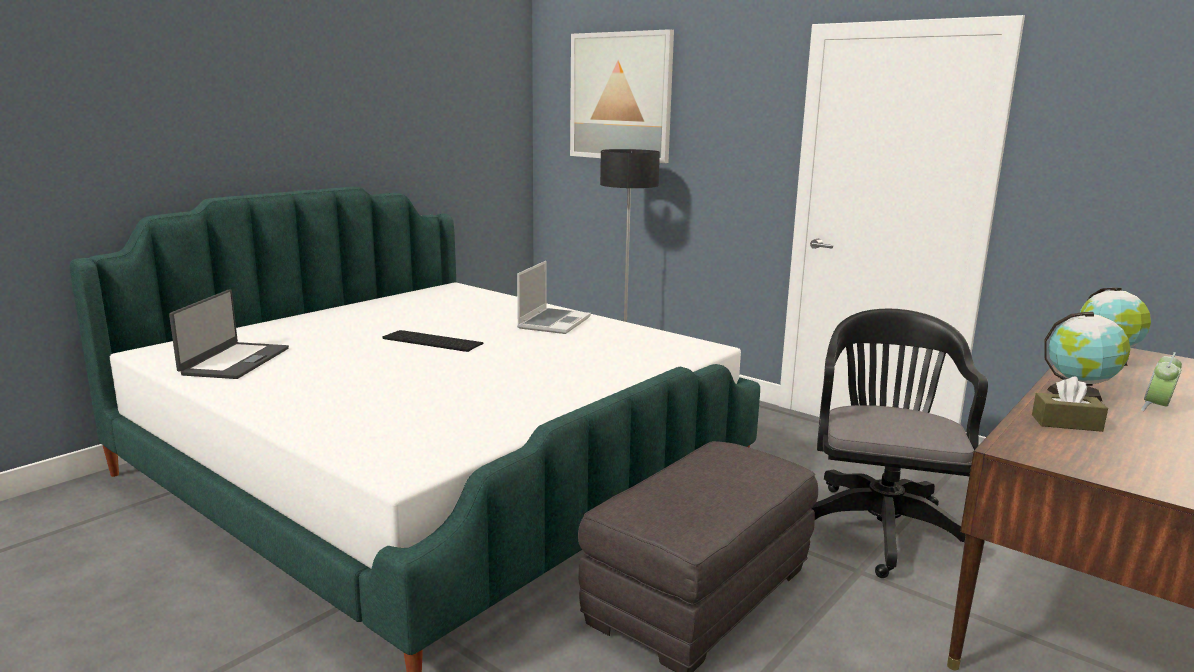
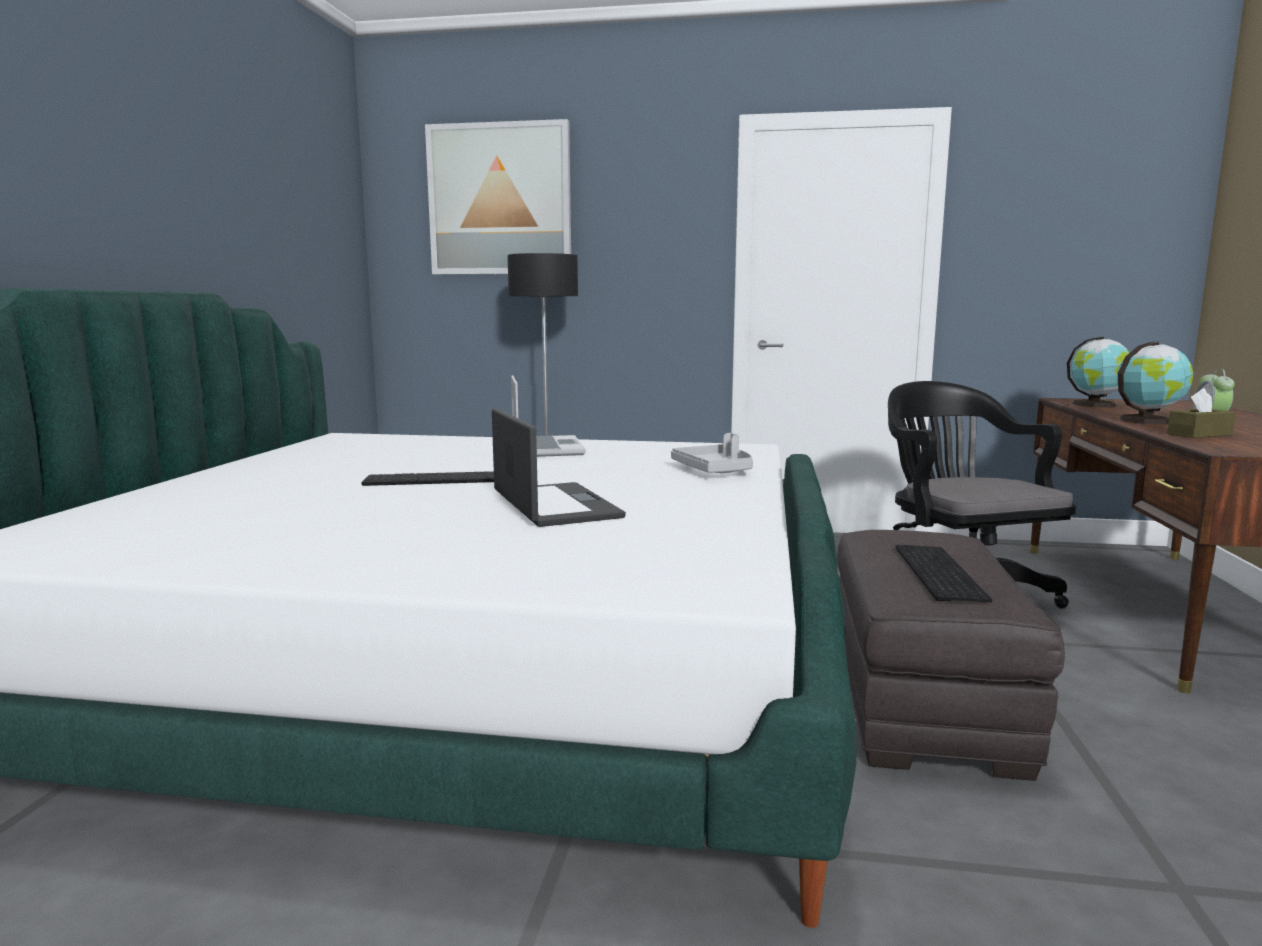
camera: 30 degrees left, 5 degrees down
laptop [169,289,289,379] -> laptop moved to [492,408,626,527]
none -> grey tray [671,433,753,473]
none -> keyboard [896,545,992,603]

